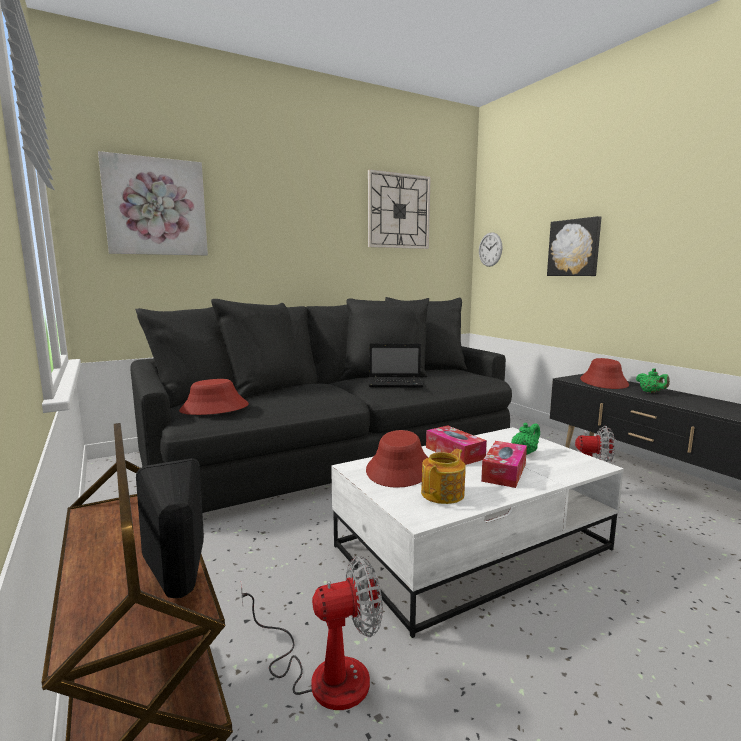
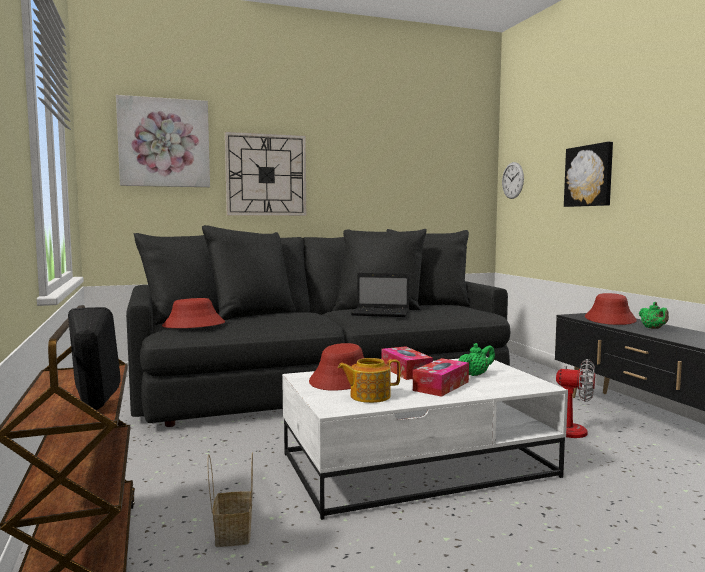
camera: 10 degrees right, 5 degrees down
fan [241,556,383,710] -> basket [207,452,253,547]
wall clock [368,169,431,249] -> wall clock moved to [225,132,306,216]
teapot [421,449,466,504] -> teapot turned 150 degrees counterclockwise [338,358,401,403]

